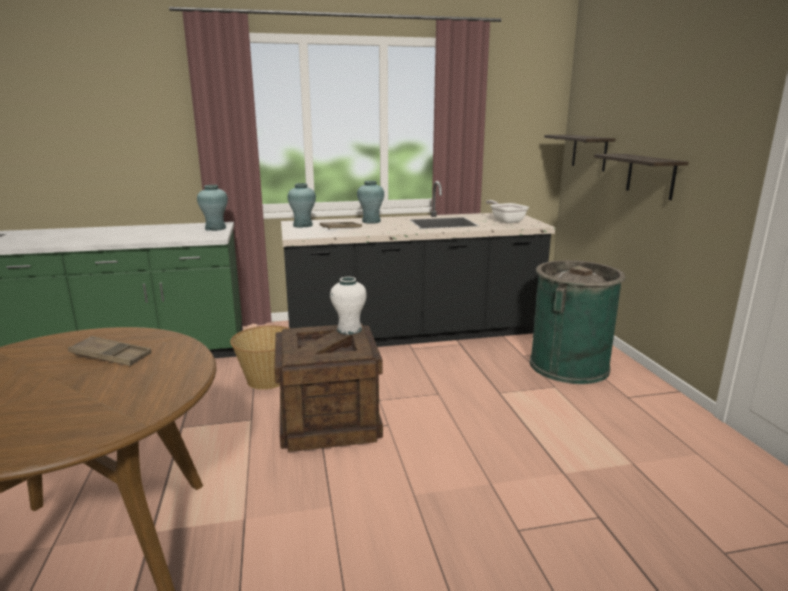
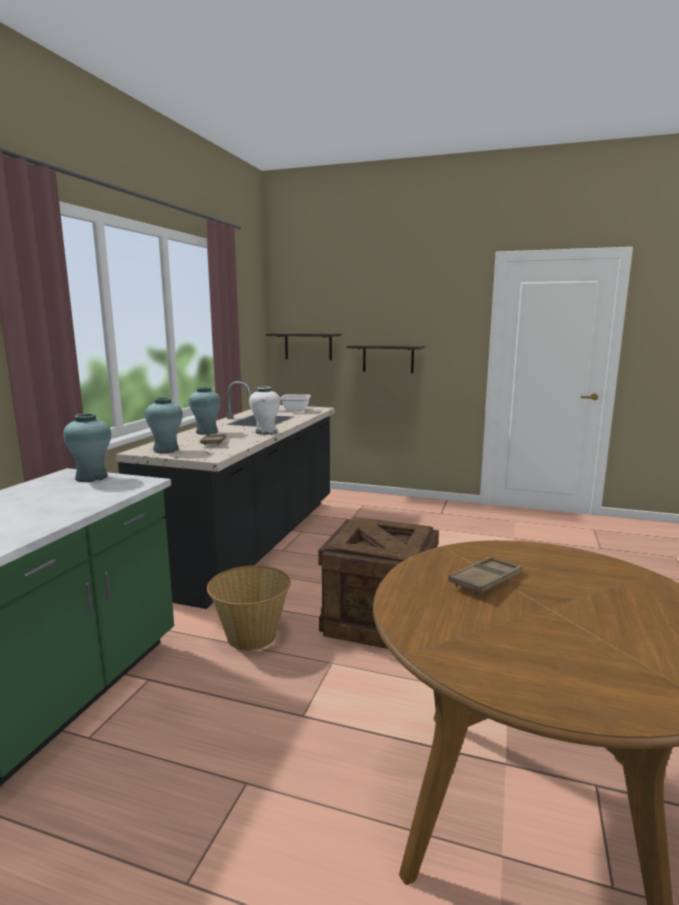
camera: 60 degrees left, 5 degrees down
white vase [330,277,367,335] -> white vase moved to [249,387,280,435]
green trash can [530,260,626,384] -> none

